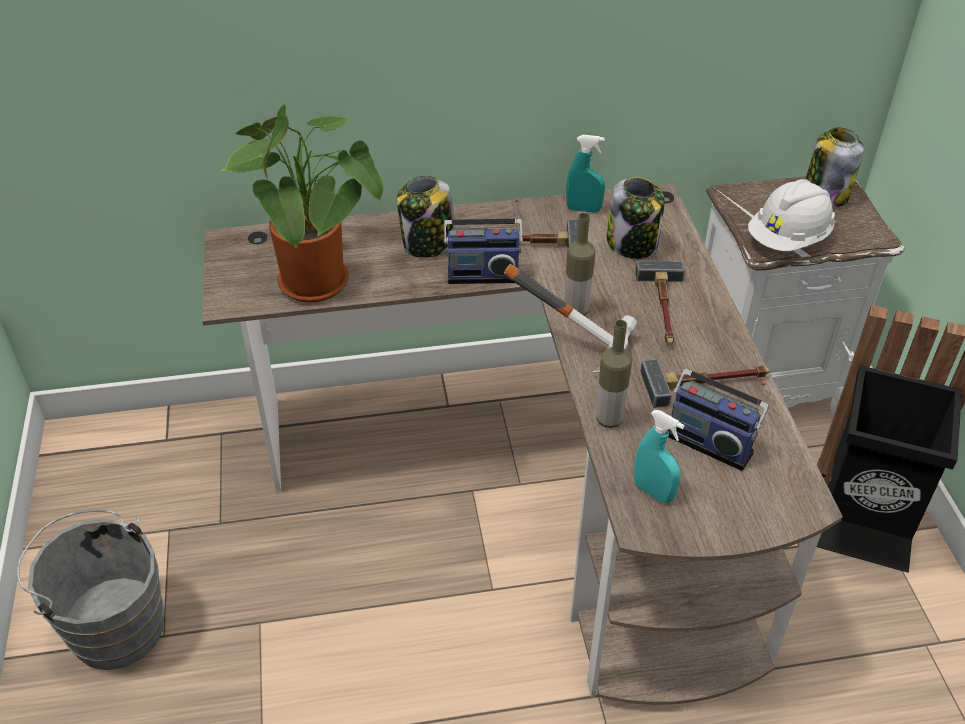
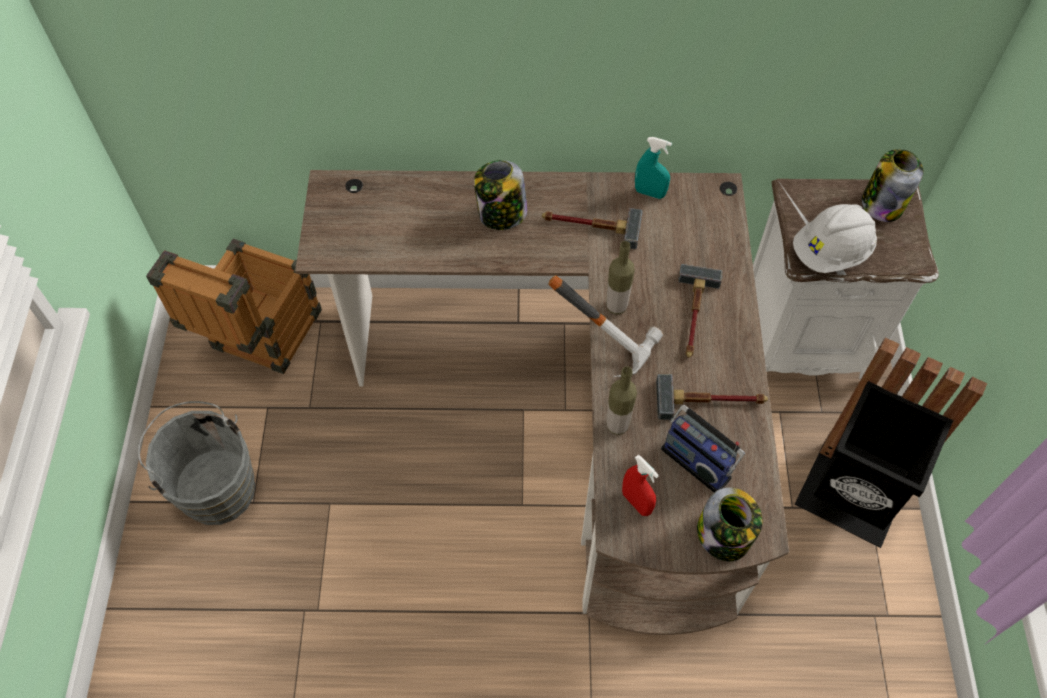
camera: 10 degrees right, 15 degrees up
potted plant [220,104,384,303] -> none
radio [444,198,523,284] -> none
jar [607,177,665,259] -> jar moved to [697,487,762,561]
turquoise spray bottle [634,410,684,503] -> red spray bottle [622,455,659,516]
none -> crate [146,239,322,374]

